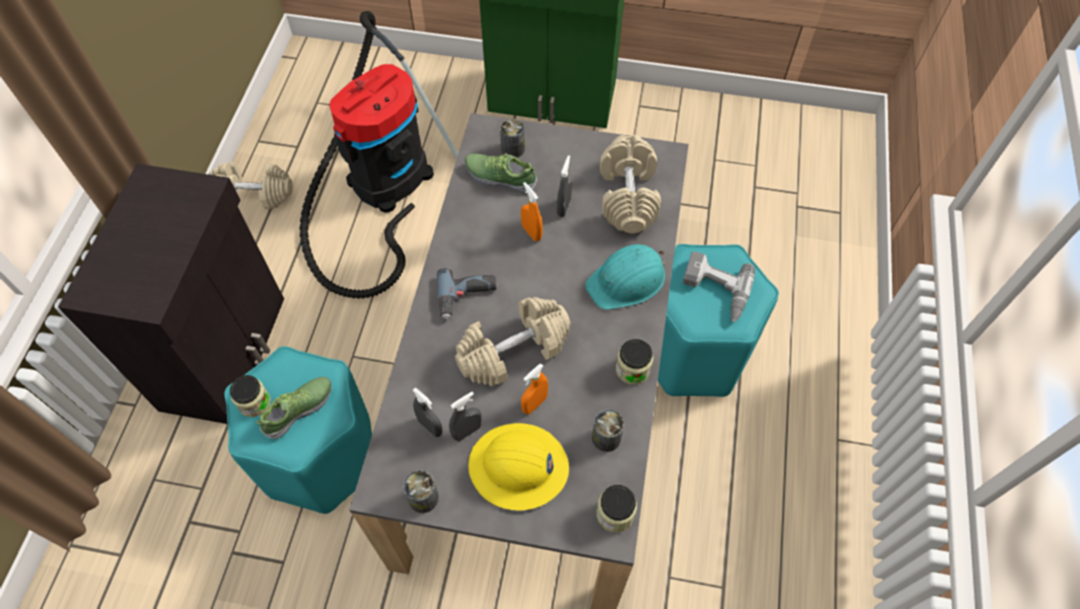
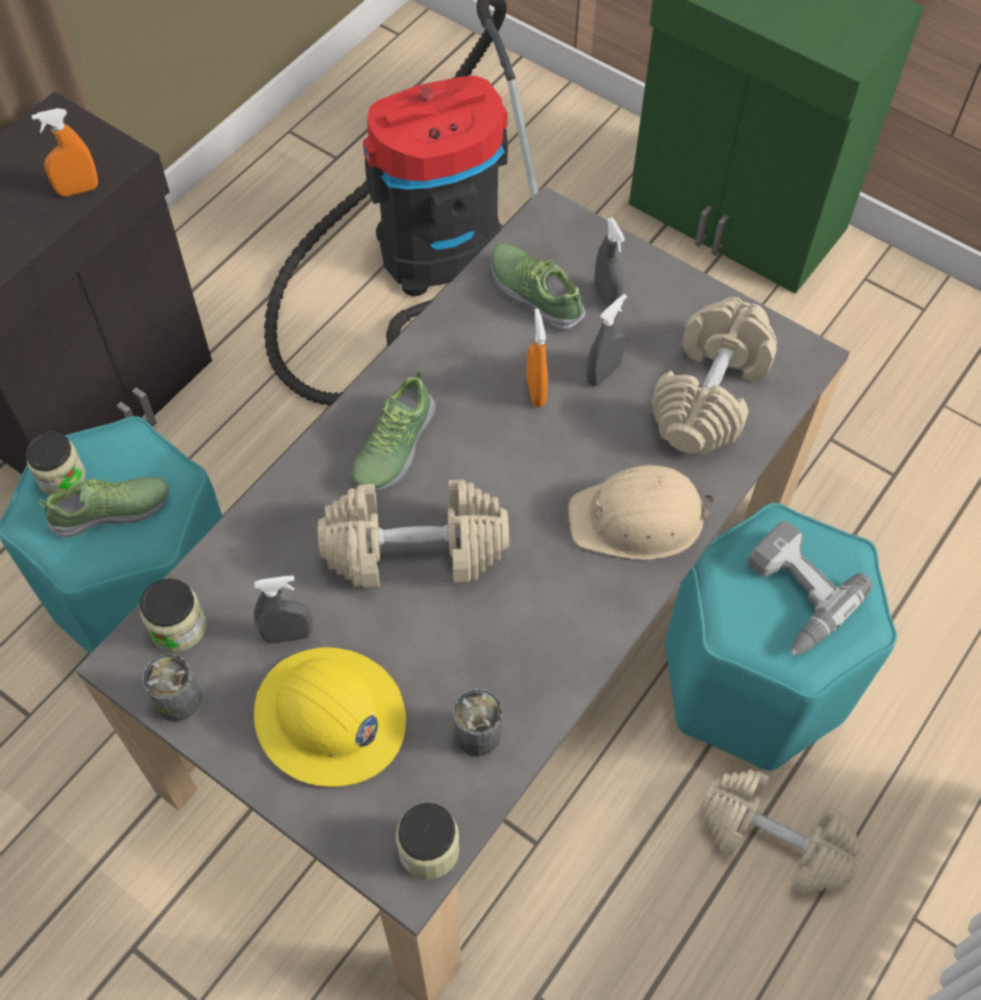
camera: 25 degrees right, 0 degrees up
beige dumbbell [211,162,293,209] -> beige dumbbell moved to [700,769,863,893]
grey spray bottle [412,387,443,437] -> grey spray bottle moved to [594,218,625,308]
power drill [437,268,497,320] -> shoe [351,370,435,491]
can [500,118,525,158] -> none
orange spray bottle [521,363,548,414] -> orange spray bottle moved to [31,108,98,196]
turquoise hard hat [585,244,665,310] -> beige hard hat [568,465,714,560]
jar [616,339,653,385] -> jar moved to [140,579,206,652]

